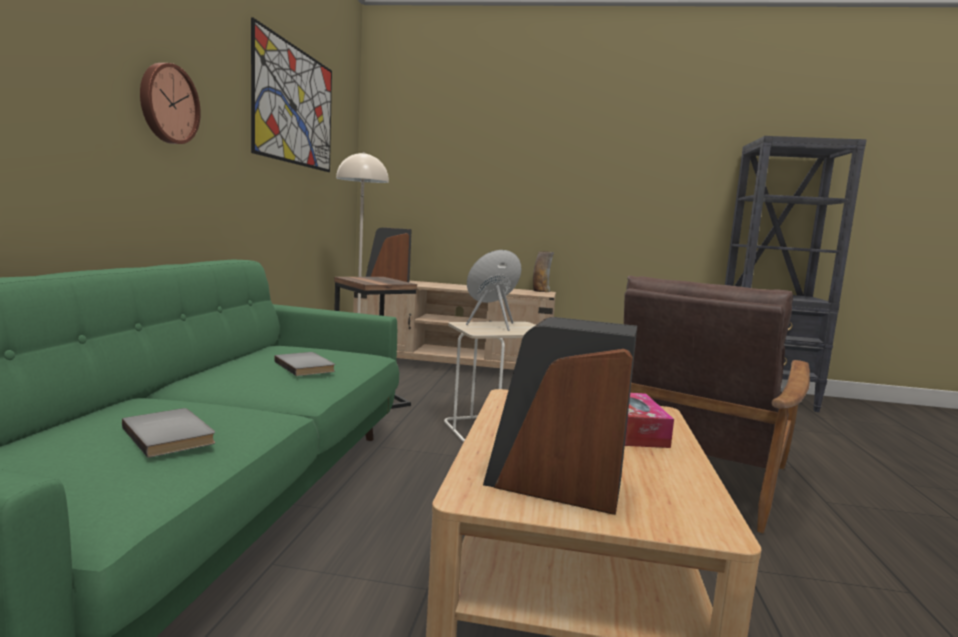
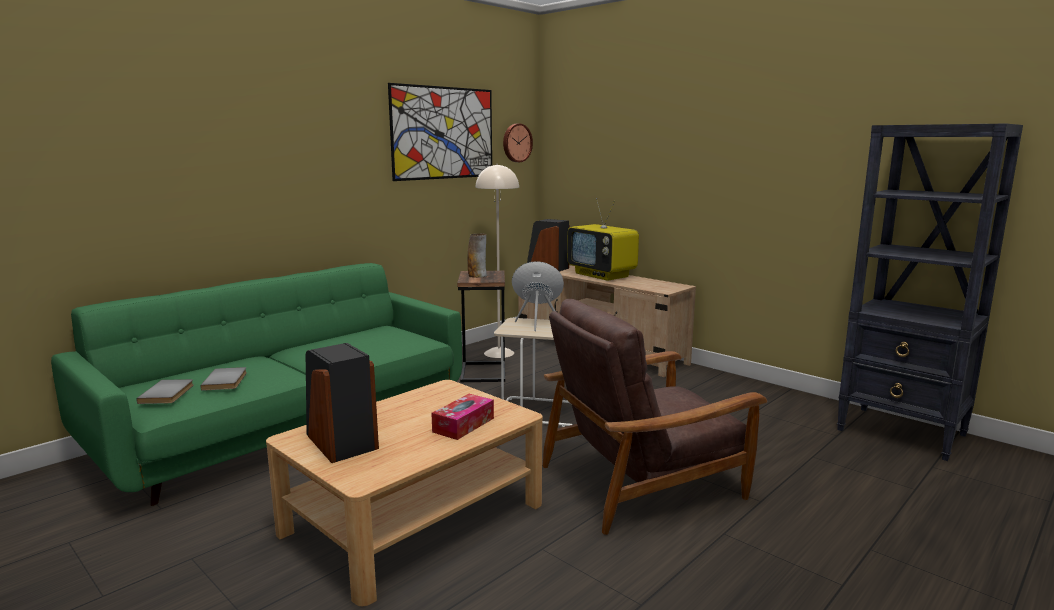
camera: 35 degrees right, 5 degrees up
wall clock [140,63,201,144] -> wall clock moved to [503,124,533,162]
grey book [274,352,335,376] -> grey book moved to [136,379,194,404]
vase [533,251,554,292] -> vase moved to [468,233,487,278]
none -> television [567,198,639,281]

